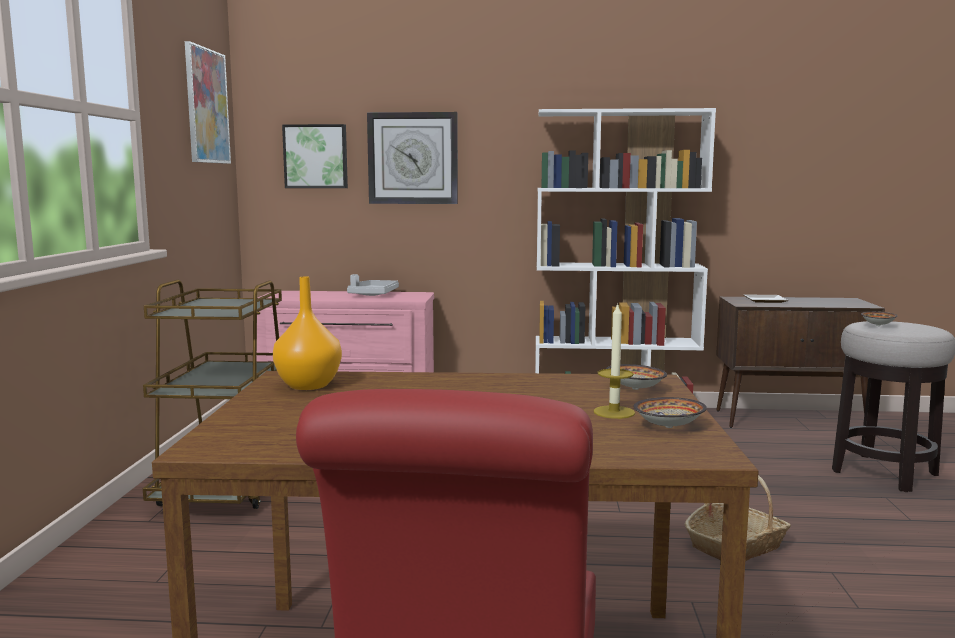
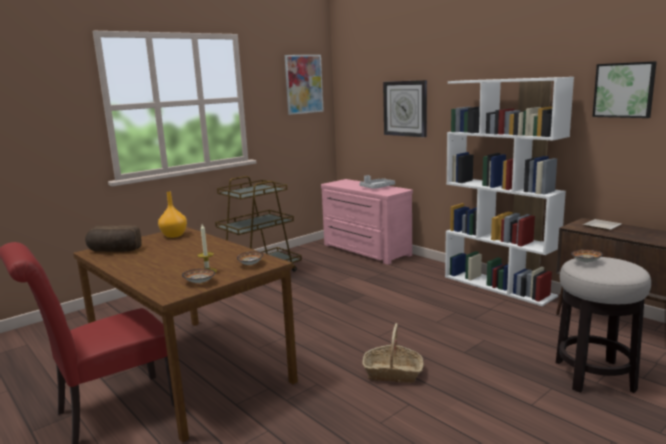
camera: 45 degrees right, 5 degrees up
picture [282,124,348,188] -> picture moved to [592,61,657,118]
none -> bread [85,226,142,252]

